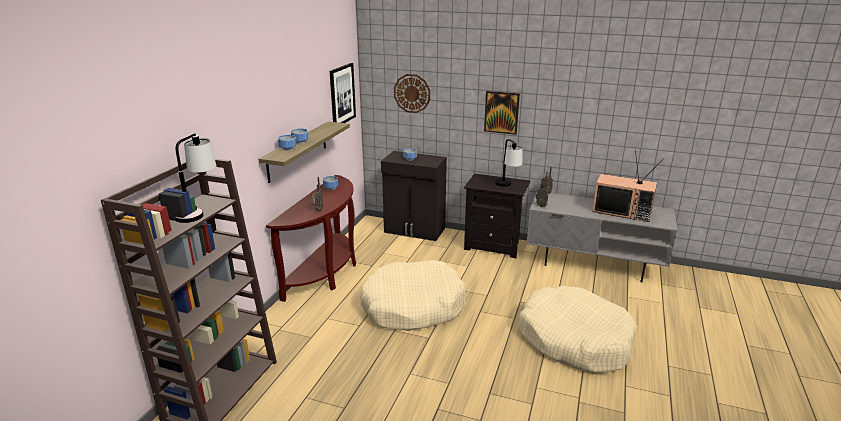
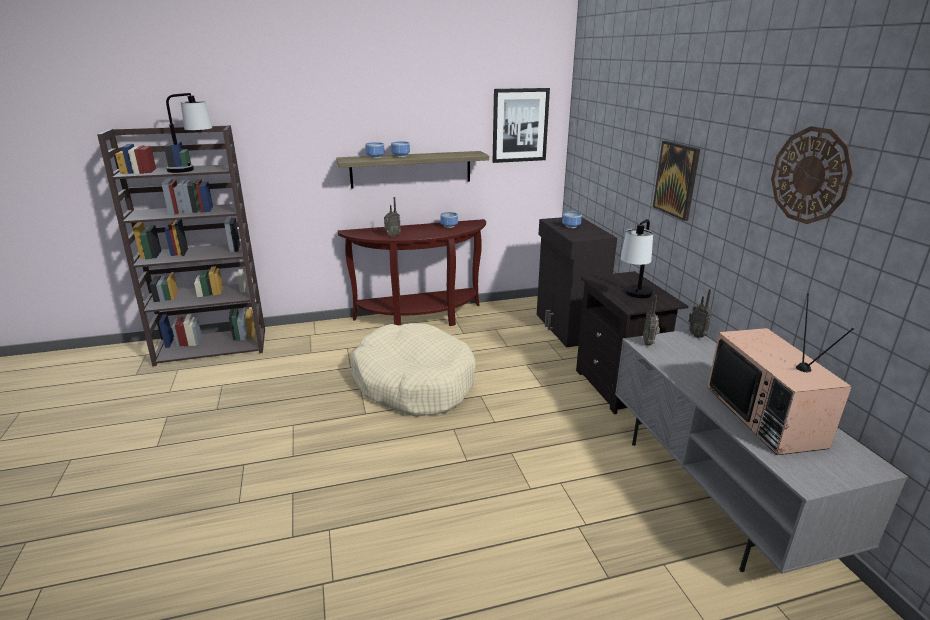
camera: 55 degrees right, 0 degrees up
wall clock [394,74,430,113] -> wall clock moved to [771,126,853,224]
beige dog bed [519,286,637,374] -> none

